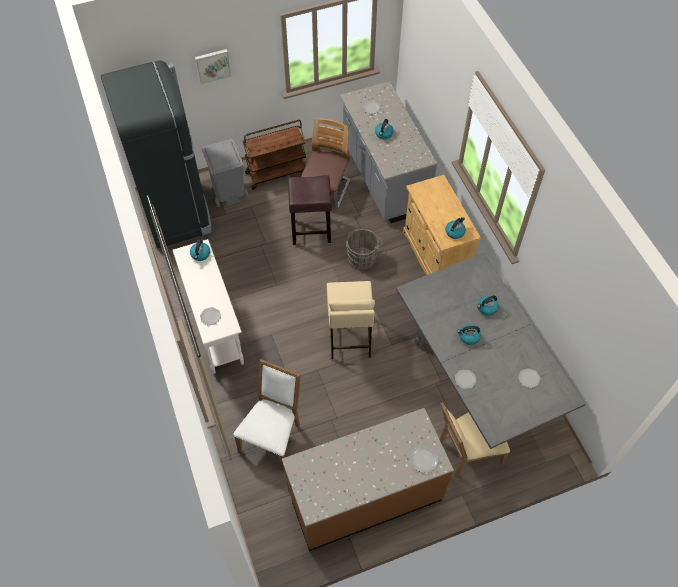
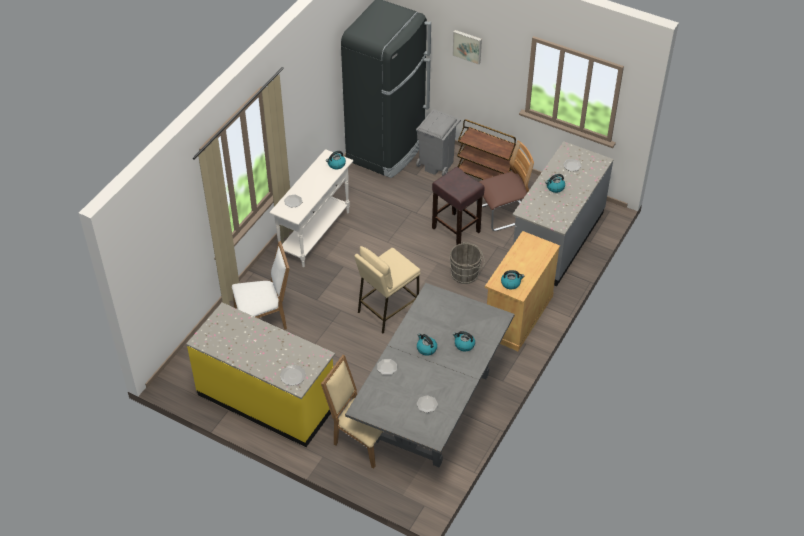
camera: 50 degrees right, 10 degrees down
brown counter [282,408,454,552] -> yellow counter [186,302,335,447]

